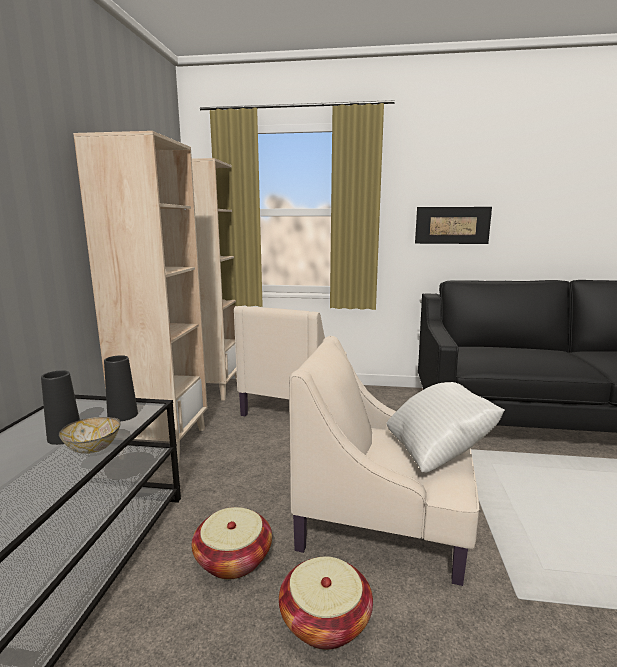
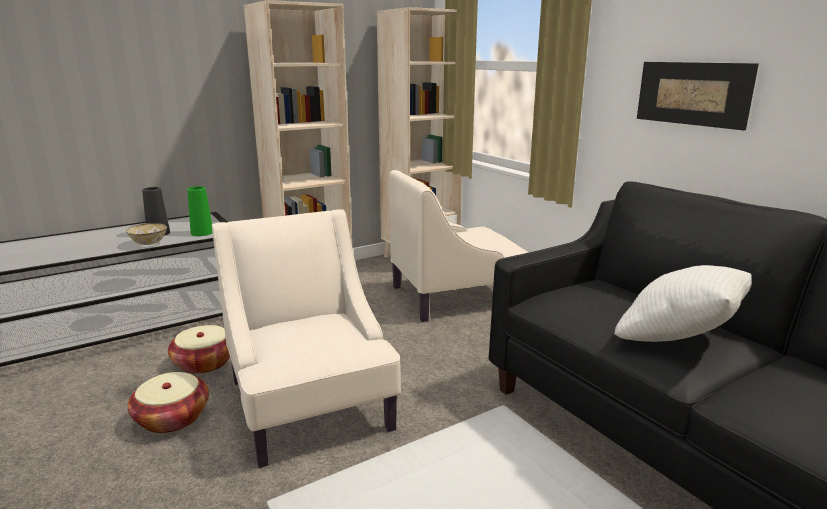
camera: 50 degrees right, 5 degrees up
black vase [104,355,138,421] -> green vase [187,186,213,236]
white pillow [386,382,505,473] -> white pillow moved to [614,265,752,342]

